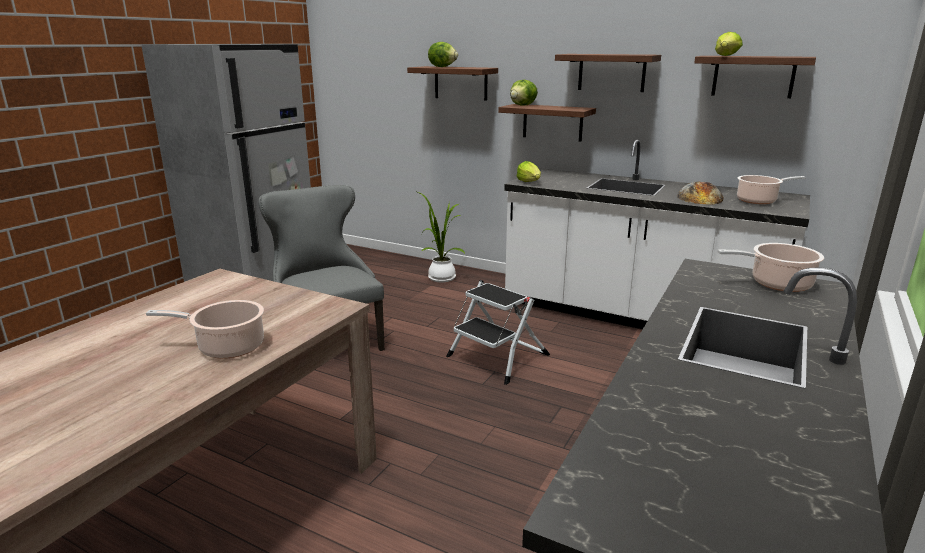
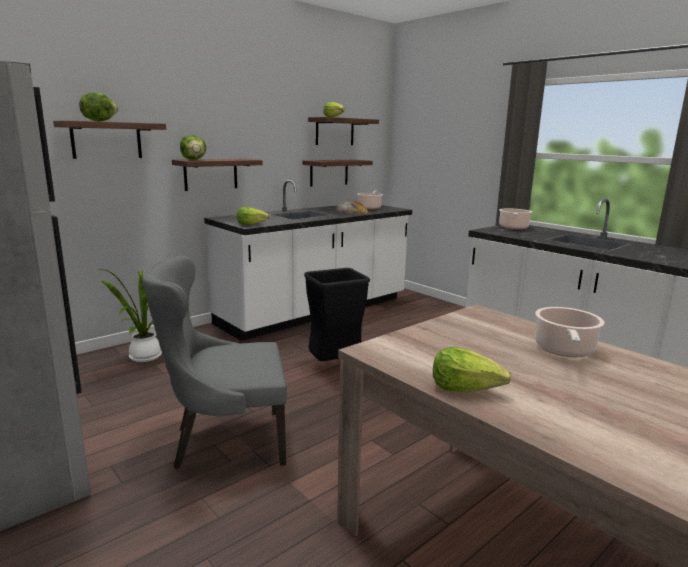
camera: 70 degrees left, 5 degrees down
step ladder [446,280,550,385] -> black trash can [304,268,370,361]
shelf [555,54,661,92] -> shelf moved to [303,160,373,187]
none -> lettuce [433,347,511,392]

